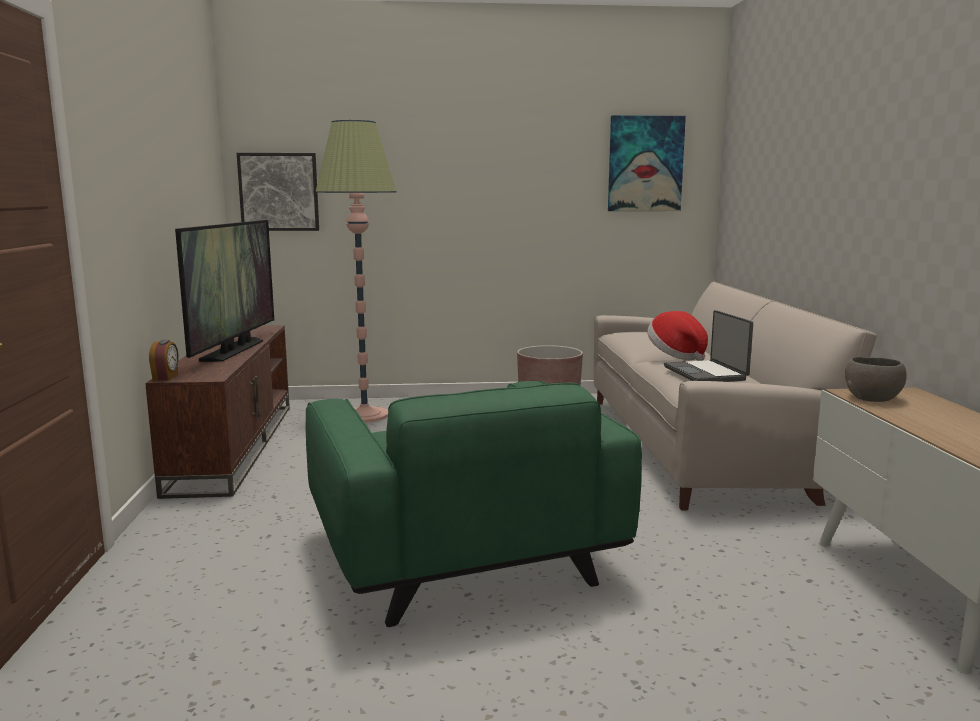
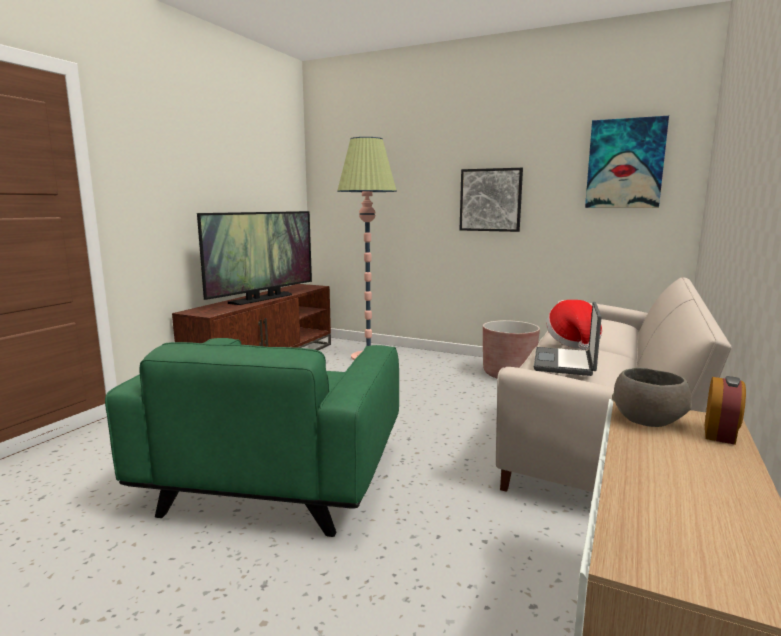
camera: 30 degrees right, 0 degrees up
alarm clock [149,340,179,381] -> alarm clock moved to [705,376,746,445]
picture [237,153,319,231] -> picture moved to [460,168,523,232]

